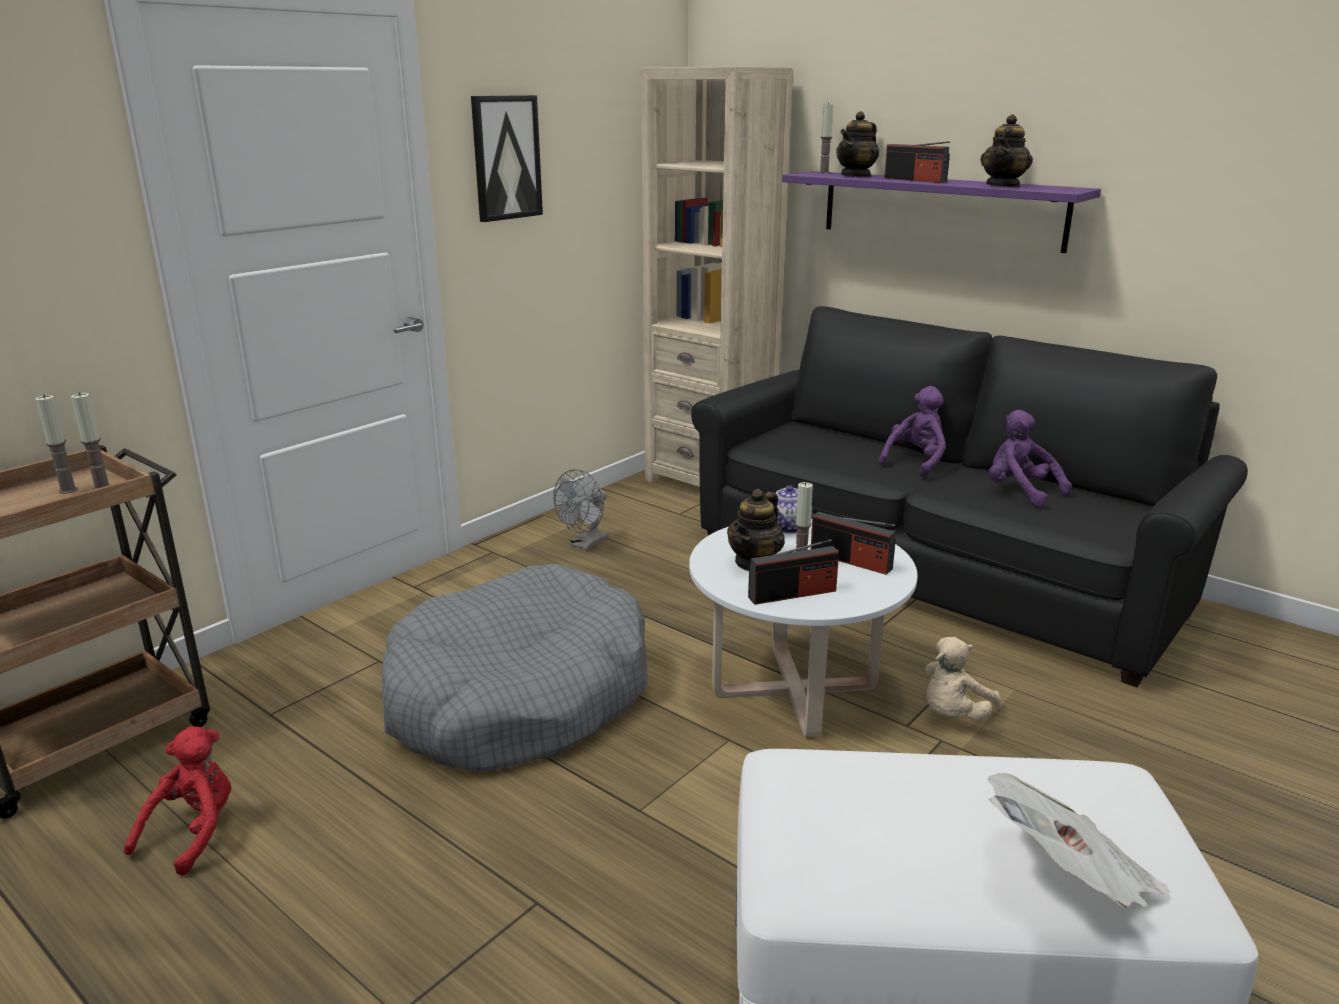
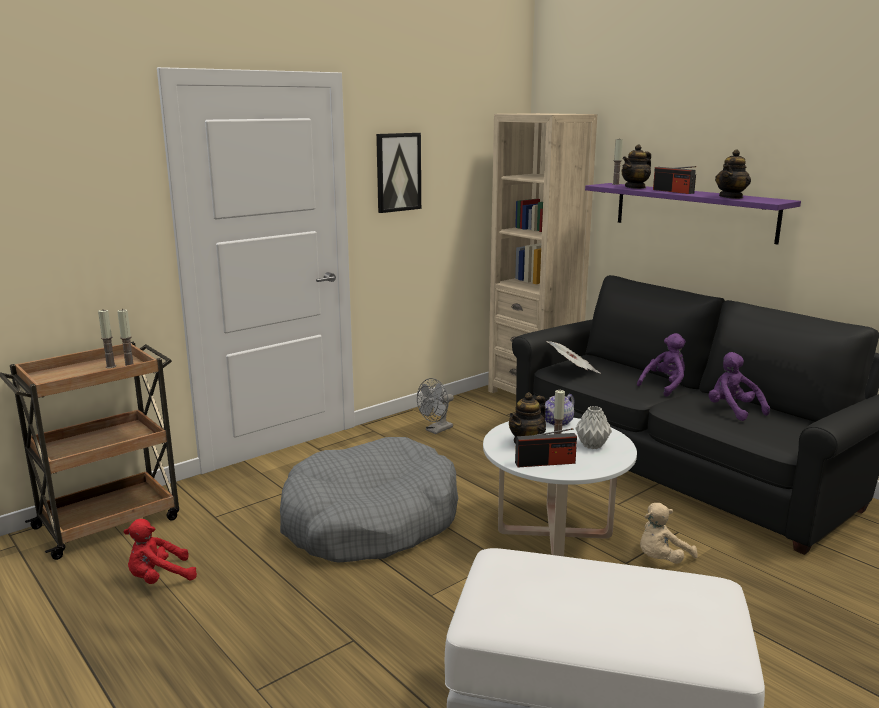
camera: 10 degrees right, 5 degrees down
red plush toy [124,726,231,876] -> red plush toy turned 150 degrees counterclockwise [124,519,197,584]
radio [811,512,896,575] -> grey vase [575,406,612,449]
newspaper [987,773,1170,908] -> newspaper moved to [546,341,602,374]

